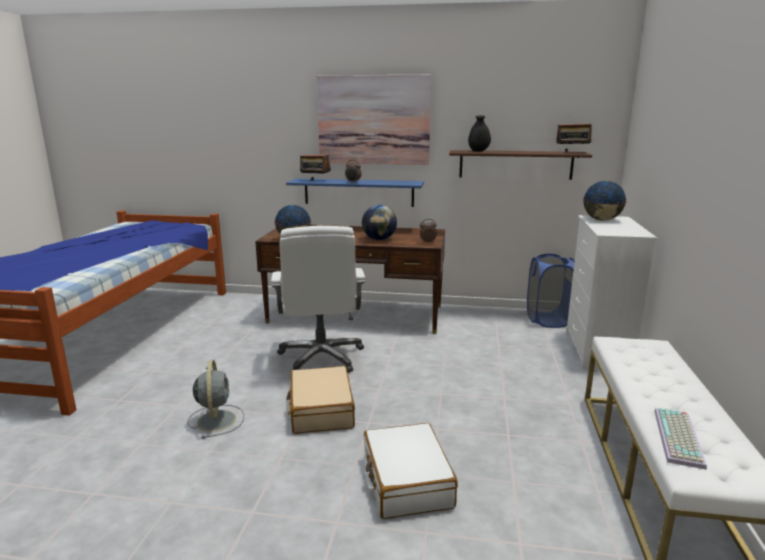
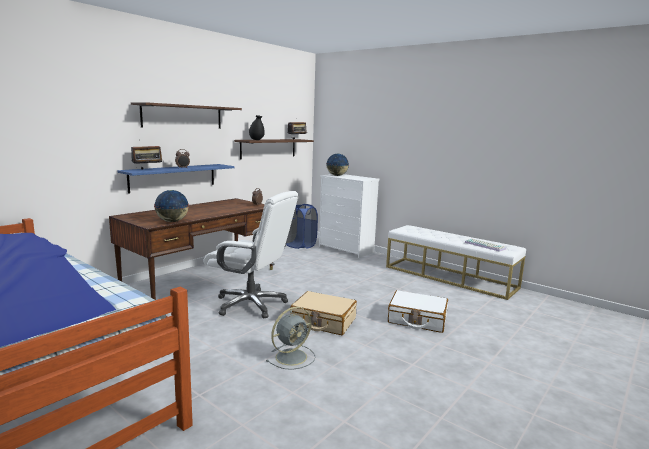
camera: 60 degrees left, 5 degrees down
grey fan [188,360,244,439] -> grey fan turned 120 degrees clockwise [266,307,316,370]
picture [317,75,431,165] -> shelf [131,102,242,129]
globe [362,205,397,240] -> none

